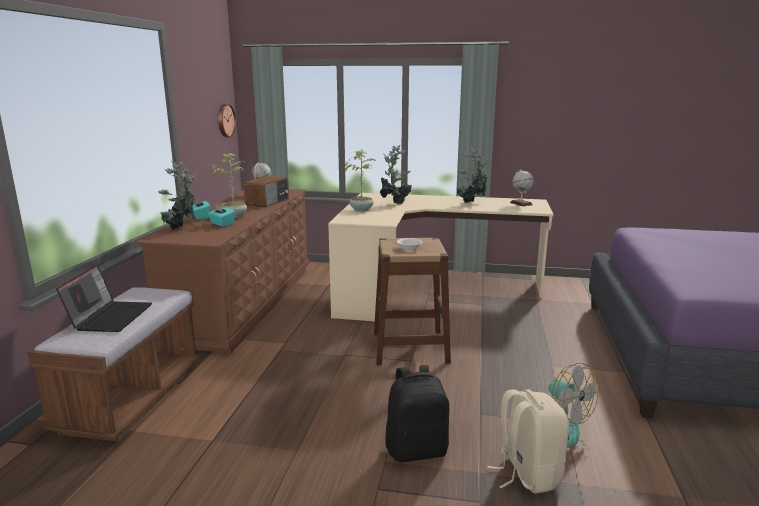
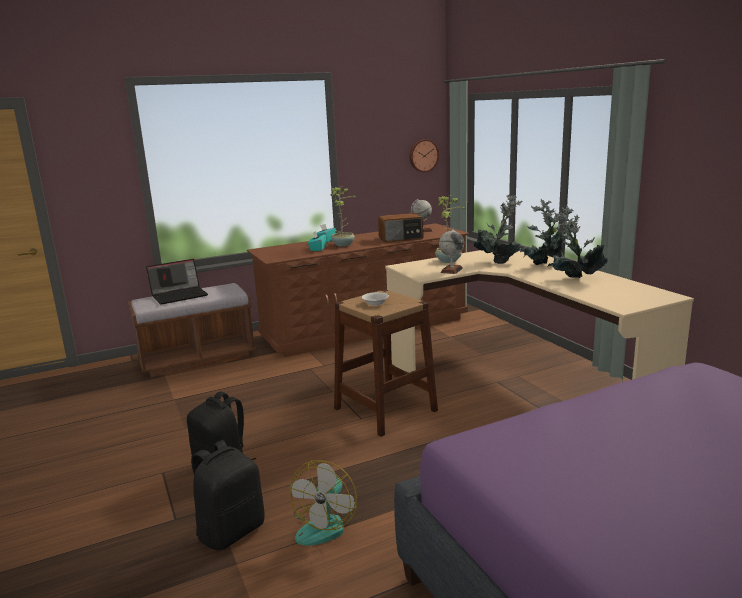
camera: 55 degrees right, 0 degrees up
potted plant [158,161,197,229] -> potted plant moved to [524,199,565,265]
beige backpack [488,389,569,494] -> black backpack [191,440,264,550]
globe [510,169,534,206] -> globe moved to [439,229,464,274]

